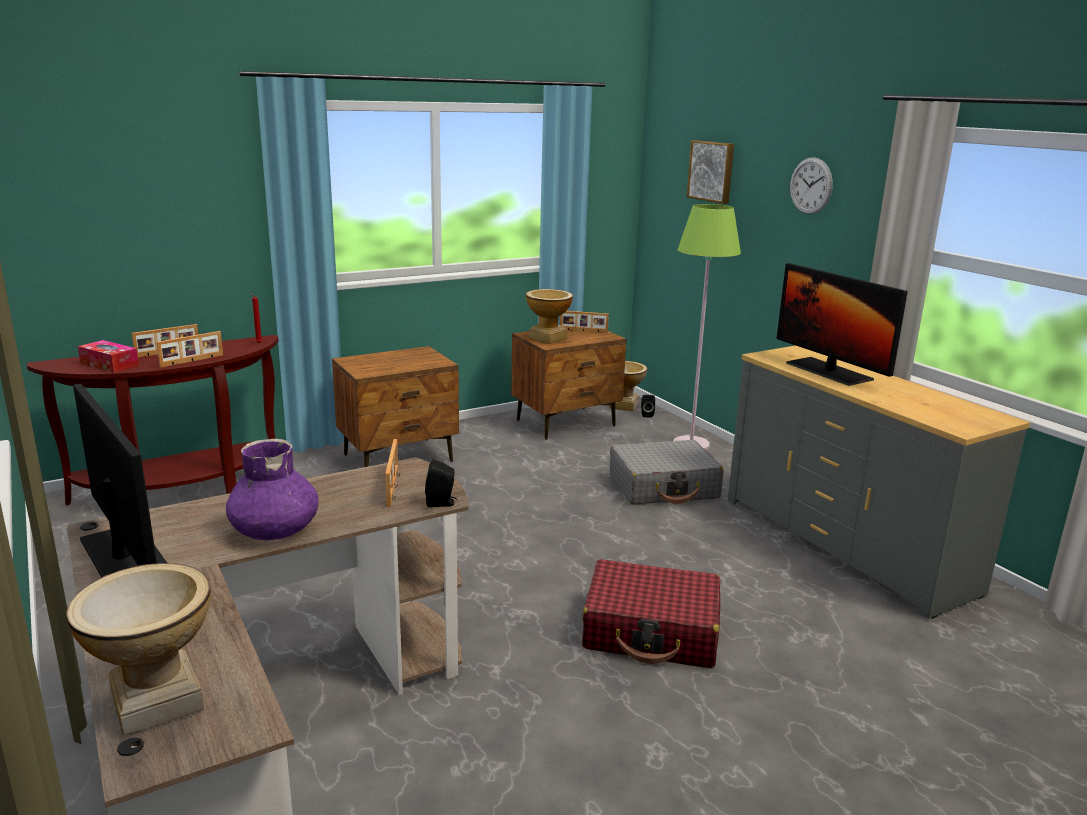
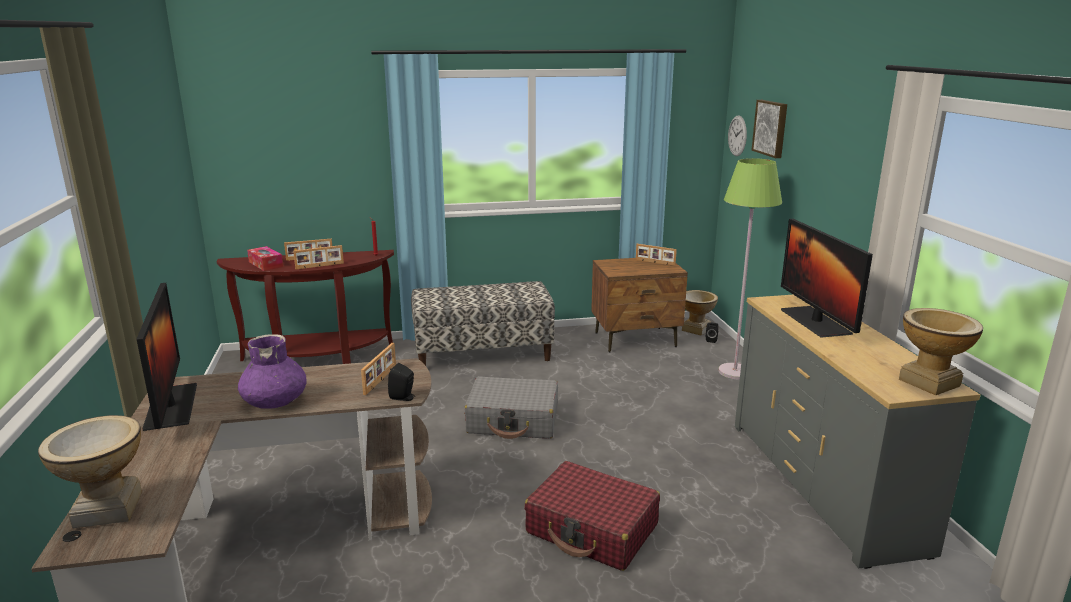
camera: 20 degrees right, 0 degrees up
brown nightstand [332,346,459,467] -> bench [411,281,555,366]
vase [526,289,573,344] -> vase moved to [899,308,983,395]
grey suitcase [610,440,724,504] -> grey suitcase moved to [464,376,558,439]
wall clock [790,157,833,214] -> wall clock moved to [728,116,747,156]

